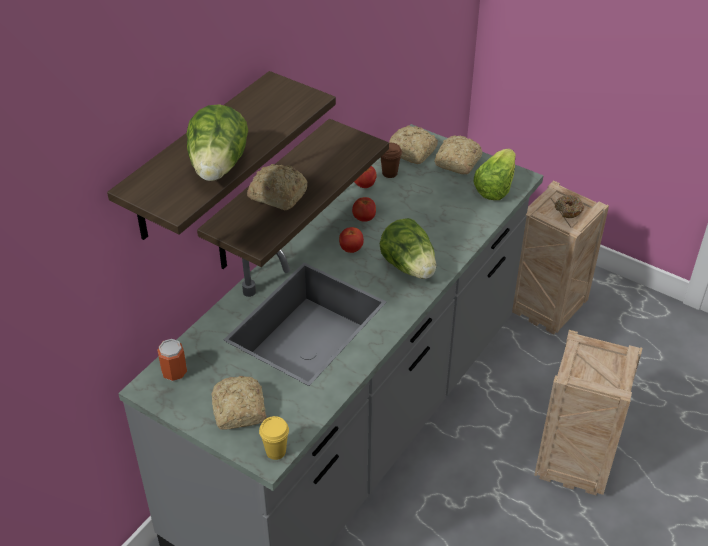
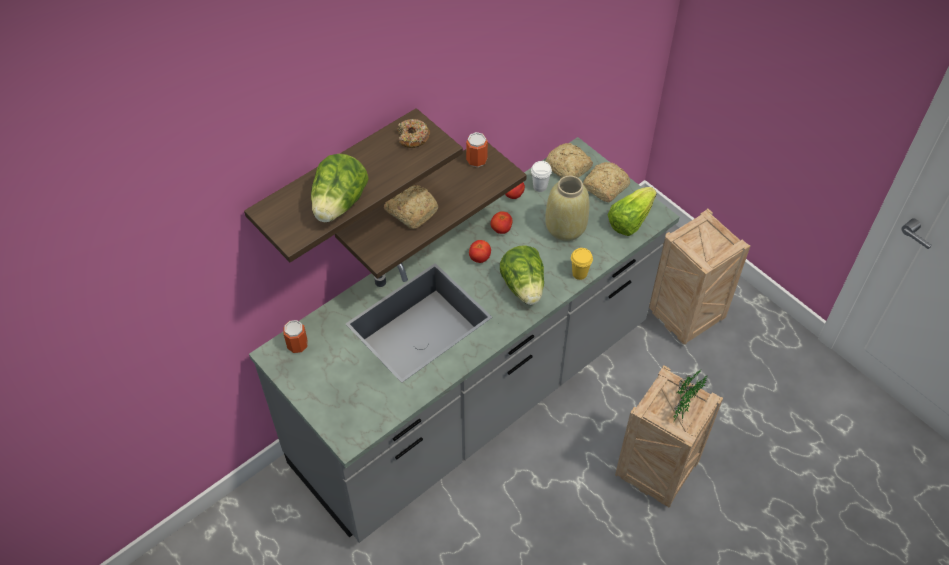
camera: 15 degrees right, 10 degrees up
bread [211,376,267,430] -> none
yellow cup [259,416,289,460] -> yellow cup moved to [571,248,593,280]
brown cup [381,143,402,178] -> white cup [531,161,552,192]
donut [555,195,584,218] -> donut moved to [398,119,430,148]
none -> can [466,132,488,167]
none -> beige vase [545,176,590,241]
none -> potted plant [674,370,708,423]

